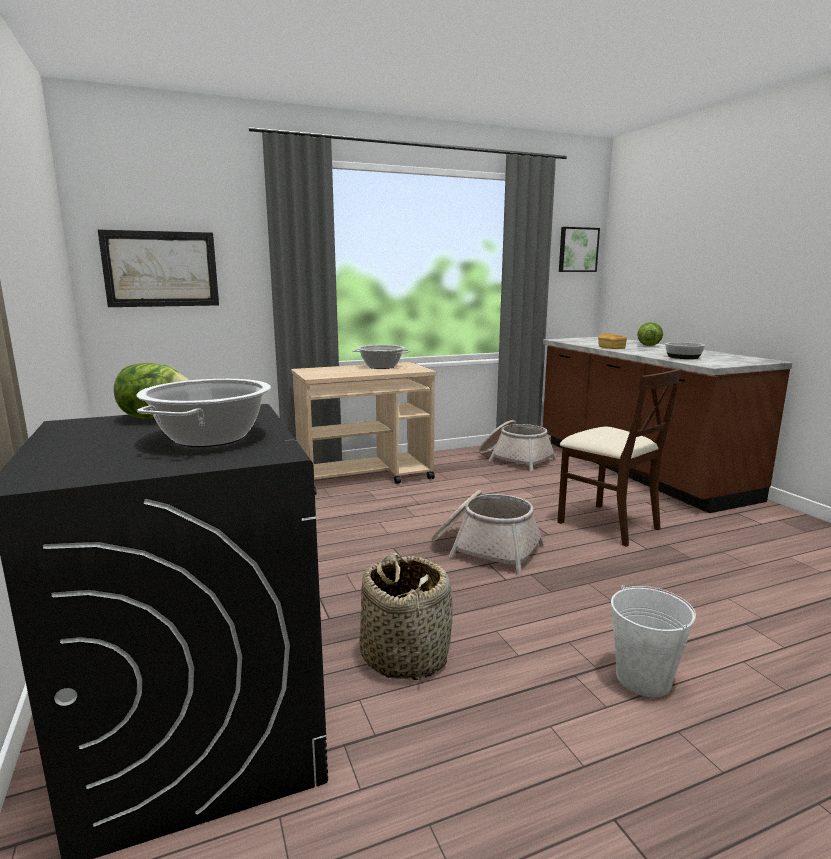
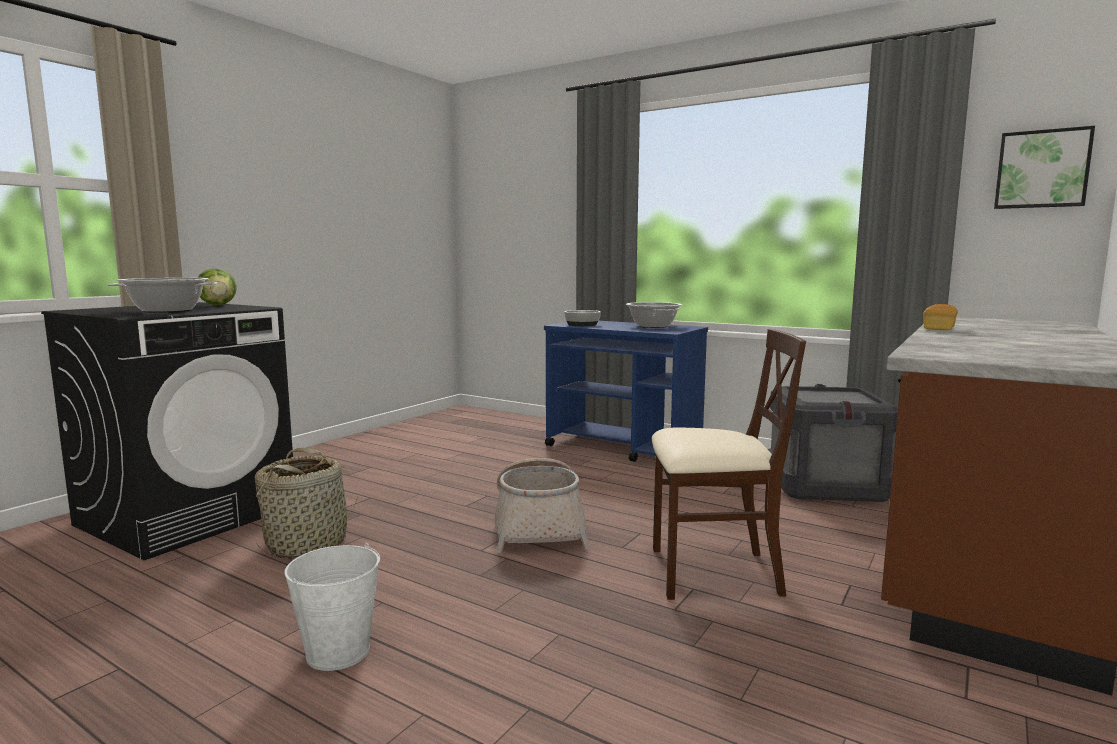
camera: 55 degrees right, 5 degrees down
picture [98,230,219,307] -> none
beige cart [291,362,436,495] -> blue cart [544,321,708,462]
basket [479,420,557,471] -> crate [768,384,898,502]
beige chair [557,369,682,547] -> beige chair turned 105 degrees counterclockwise [652,329,806,600]
lettuce [637,322,663,346] -> none
bowl [665,342,705,359] -> bowl moved to [564,310,601,326]

